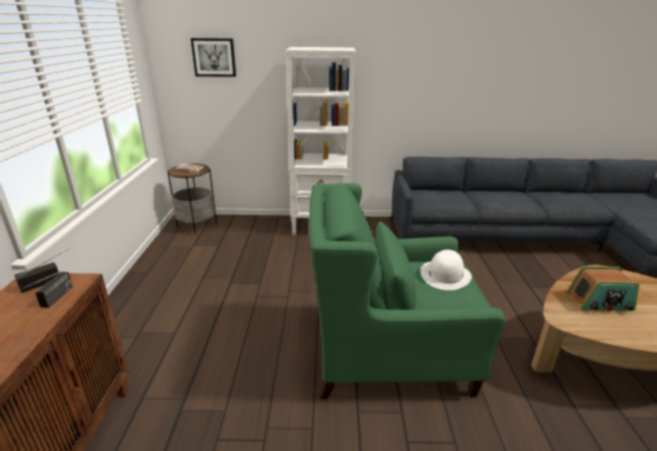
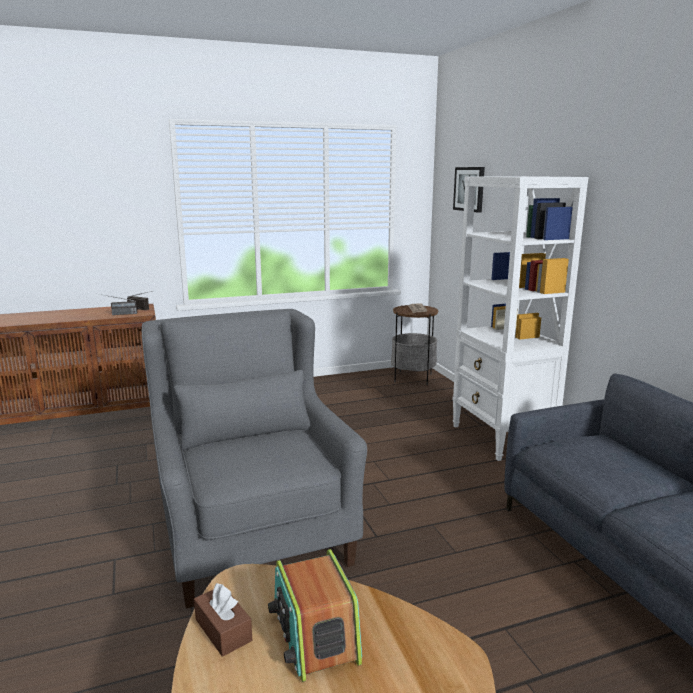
camera: 70 degrees right, 10 degrees down
green armchair [309,183,505,399] -> grey armchair [142,309,367,608]
white hat [420,250,472,290] -> none
none -> brown tissue box [194,583,252,657]

